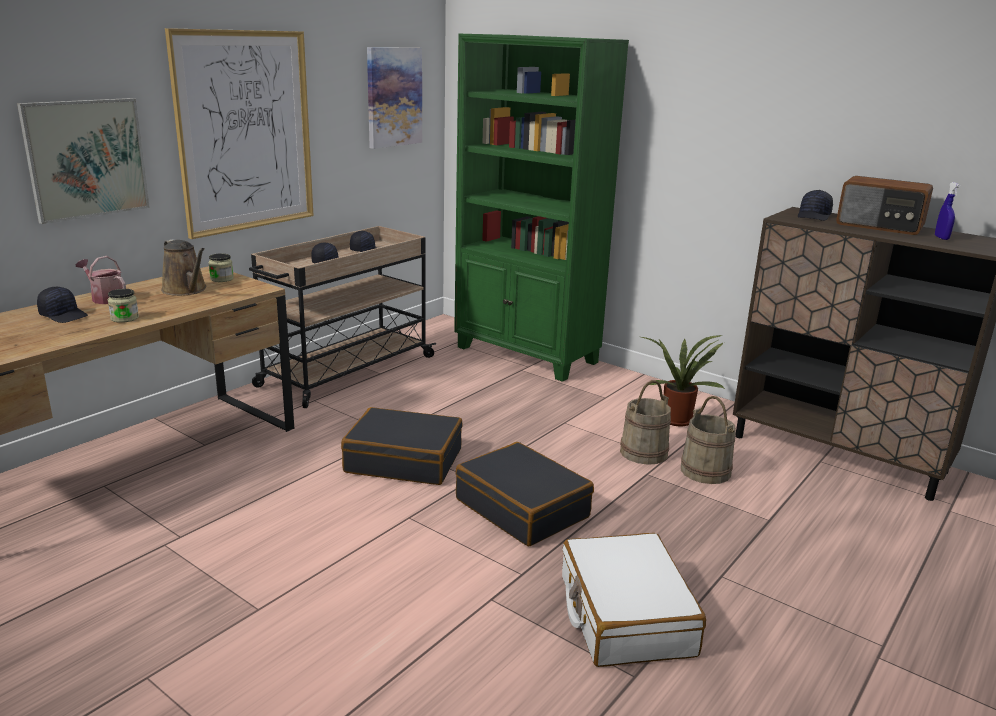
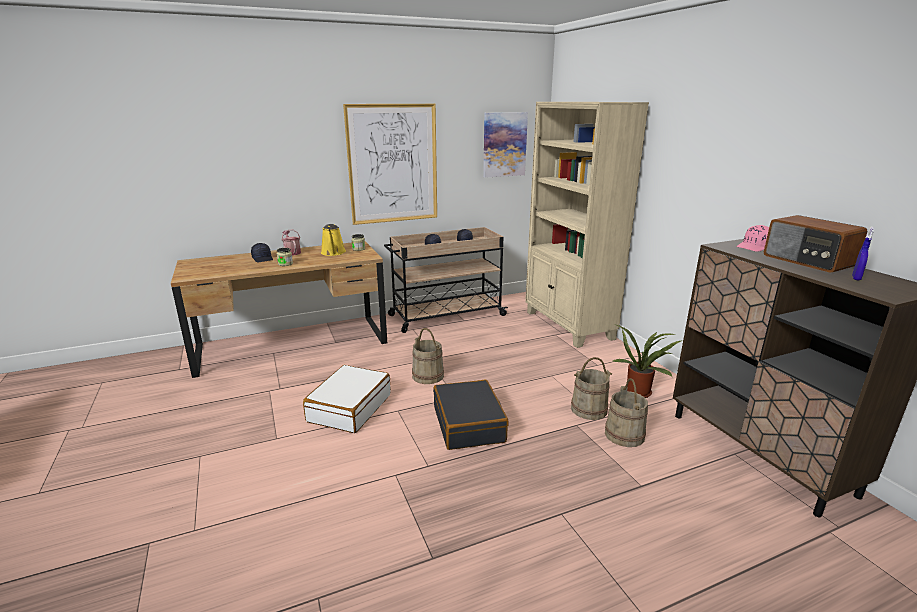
camera: 30 degrees right, 0 degrees up
picture [17,98,150,224] -> none
brown watering can [161,239,206,296] -> yellow watering can [321,224,346,256]
black suitcase [341,407,463,485] -> beige bucket [412,328,444,384]
green bookcase [454,34,629,382] -> beige bookcase [525,102,649,348]
white suitcase [562,533,706,667] -> white suitcase moved to [303,365,391,433]
black cap [798,190,833,221] -> pink cap [736,225,769,252]

